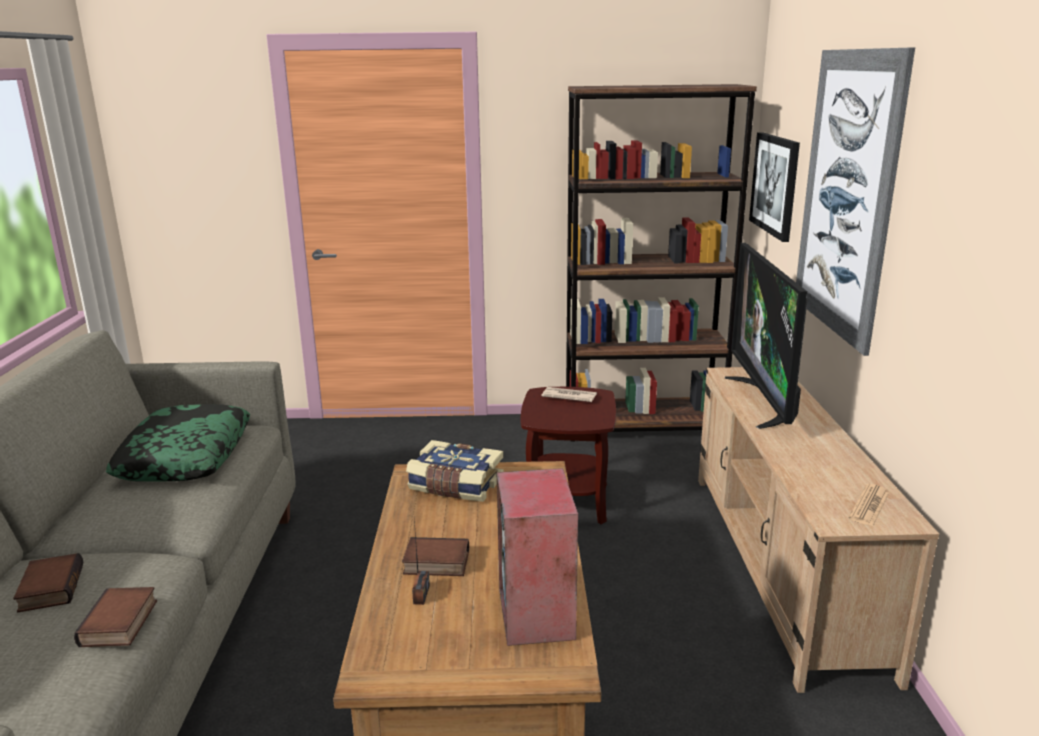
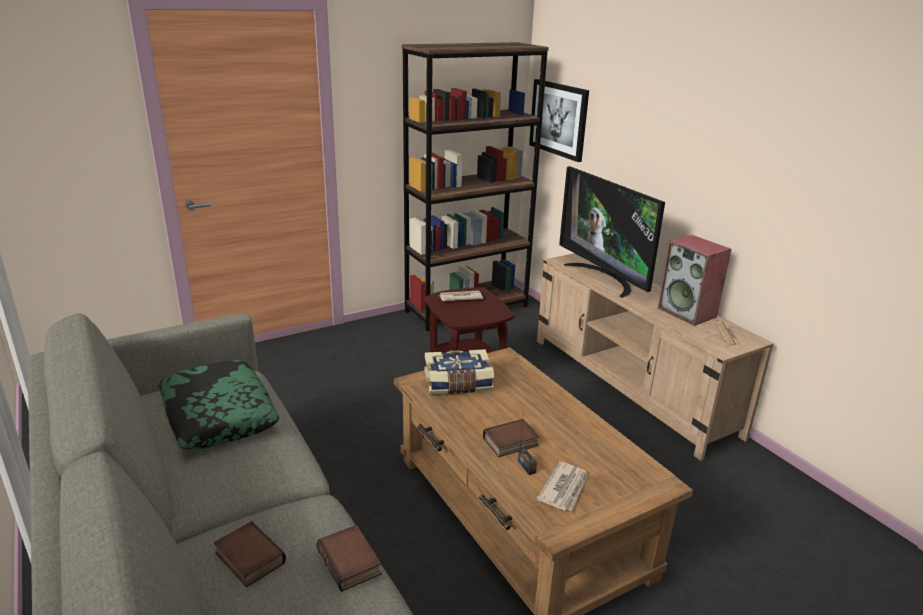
camera: 30 degrees left, 5 degrees up
speaker [497,468,578,646] -> speaker moved to [658,235,731,326]
picture [796,47,915,356] -> none
none -> newspaper [537,462,588,511]

